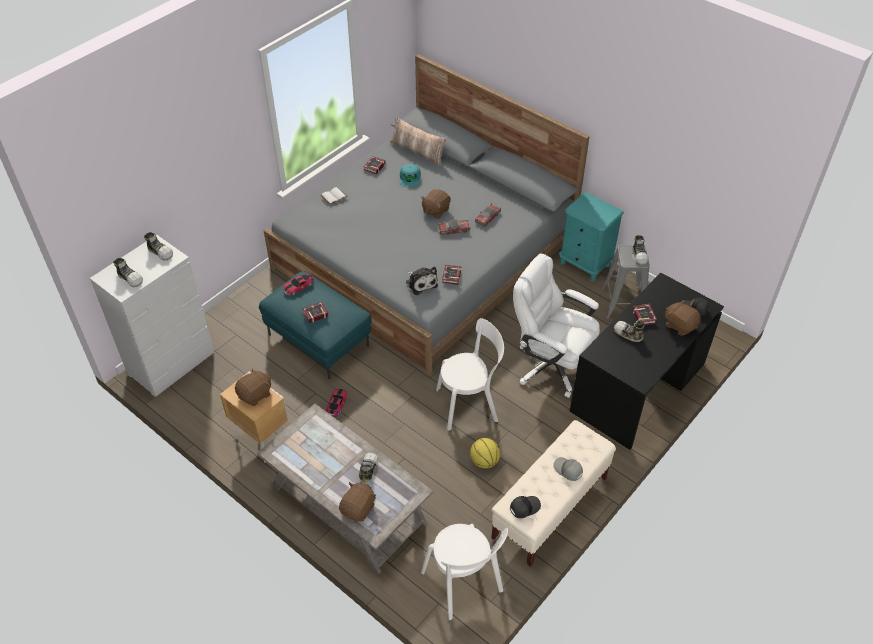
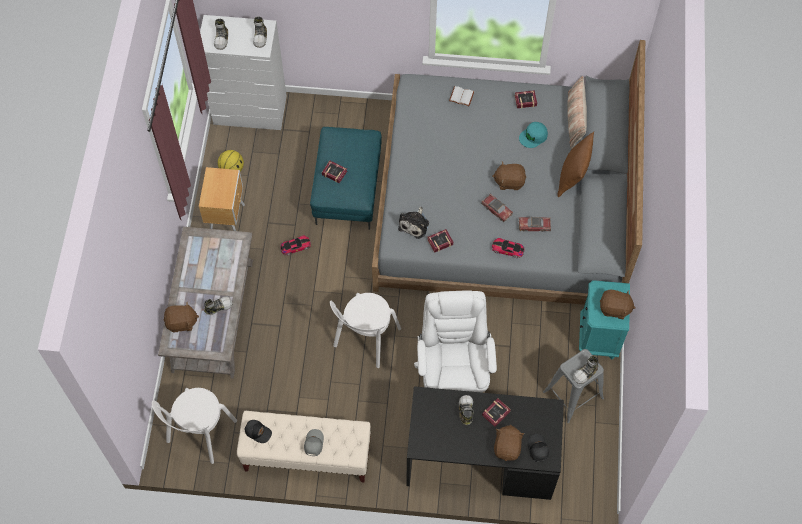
camera: 55 degrees right, 15 degrees up
brown plush toy [235,368,271,406] -> brown plush toy moved to [600,290,635,319]
toy car [283,273,314,296] -> toy car moved to [492,238,524,258]
white chair [436,318,504,430] -> white chair turned 75 degrees clockwise [330,293,401,368]
basketball [470,438,500,469] -> basketball moved to [218,150,244,171]
none -> brown pillow [558,132,594,197]

